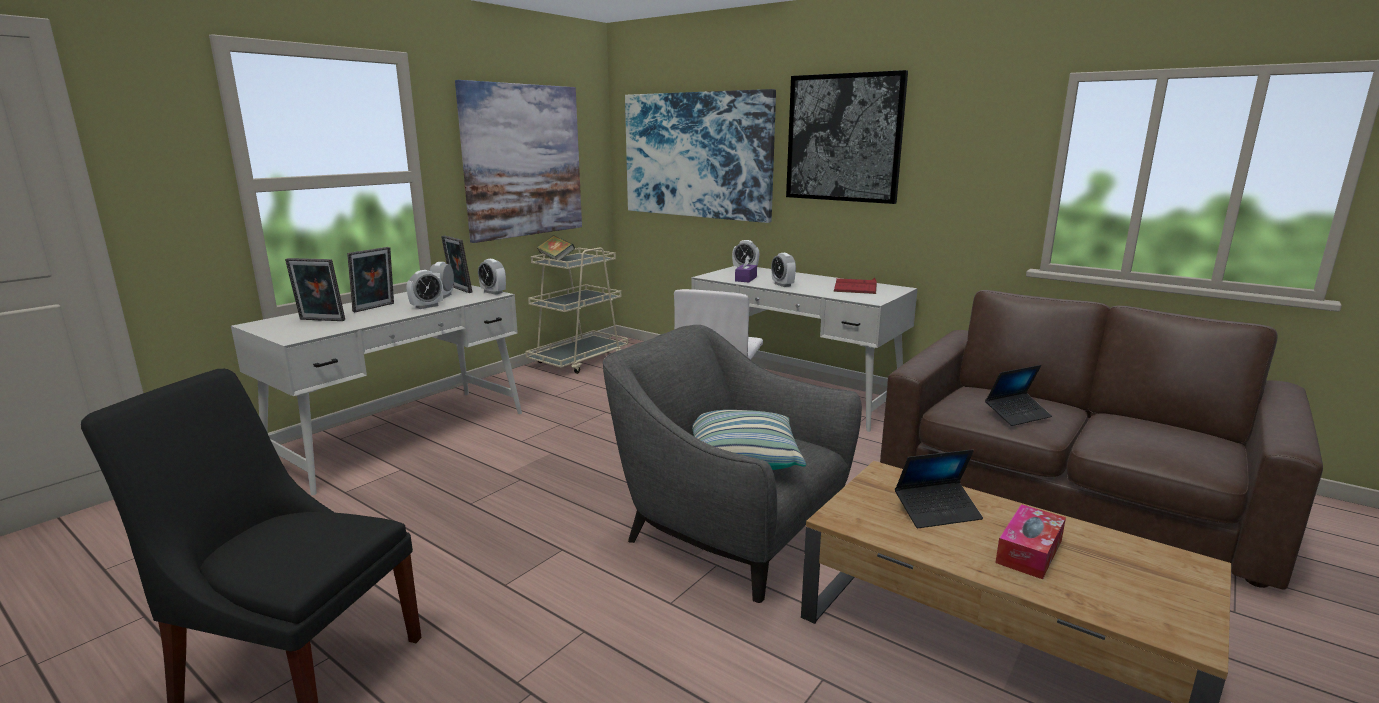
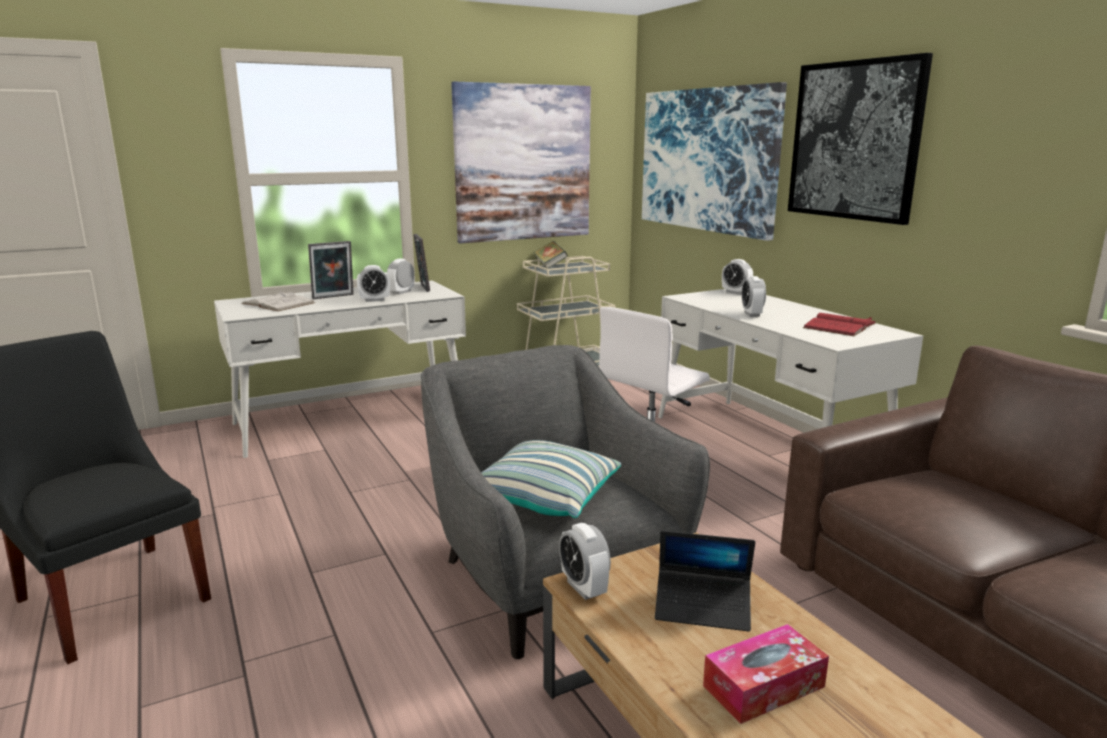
camera: 25 degrees right, 0 degrees up
picture frame [285,258,345,321] -> white book [241,291,315,311]
alarm clock [478,259,506,295] -> alarm clock moved to [559,523,611,600]
purple tissue box [735,256,757,282] -> none
laptop [985,365,1052,426] -> none

